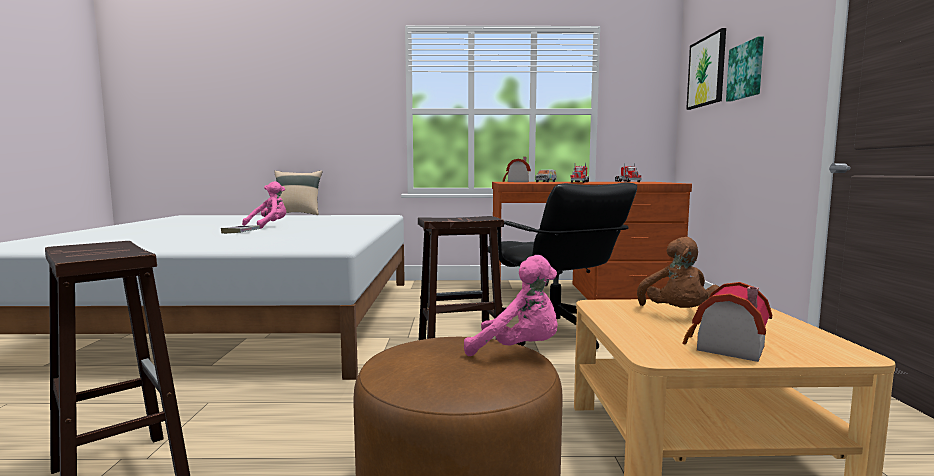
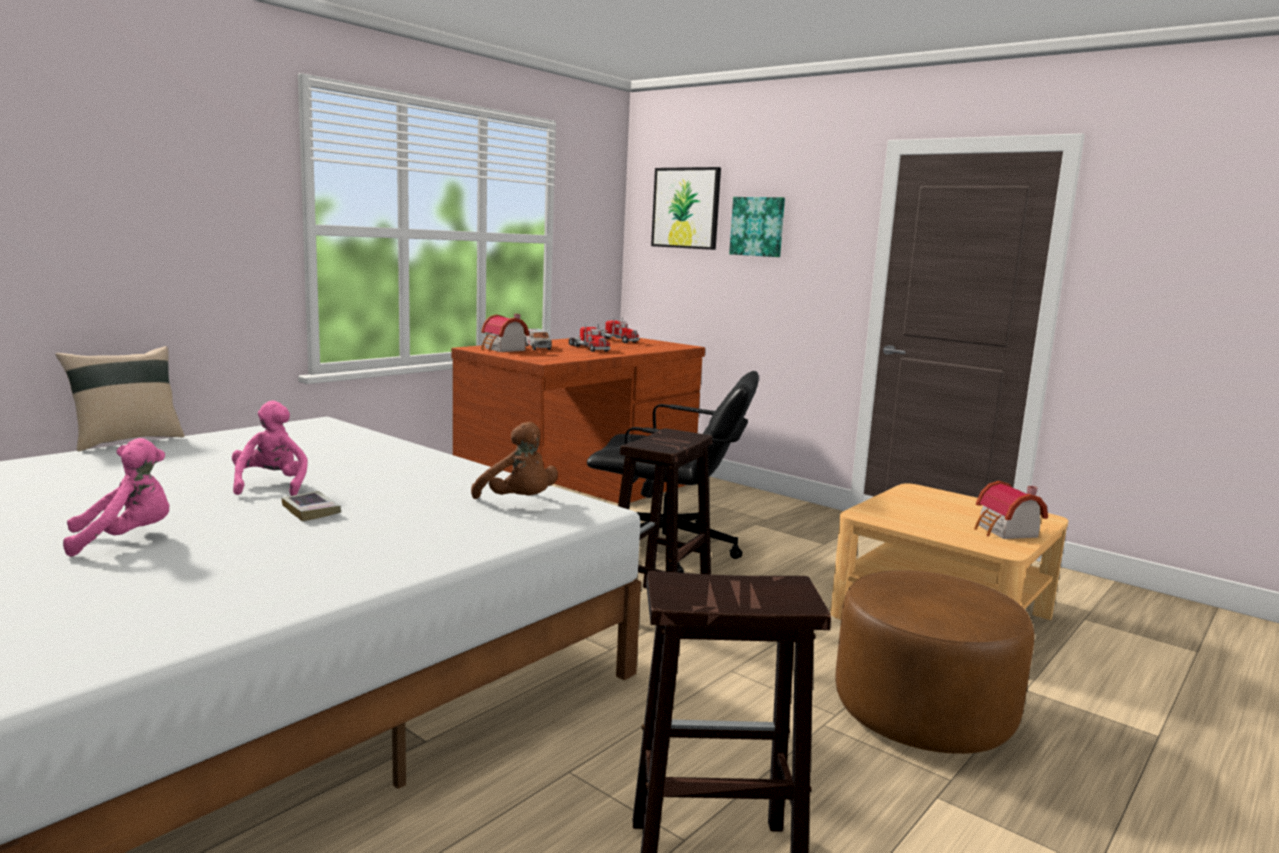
camera: 50 degrees left, 5 degrees up
pink plush toy [464,255,558,356] -> pink plush toy moved to [63,438,169,557]
brown plush toy [637,237,719,308] -> brown plush toy moved to [471,422,558,499]

